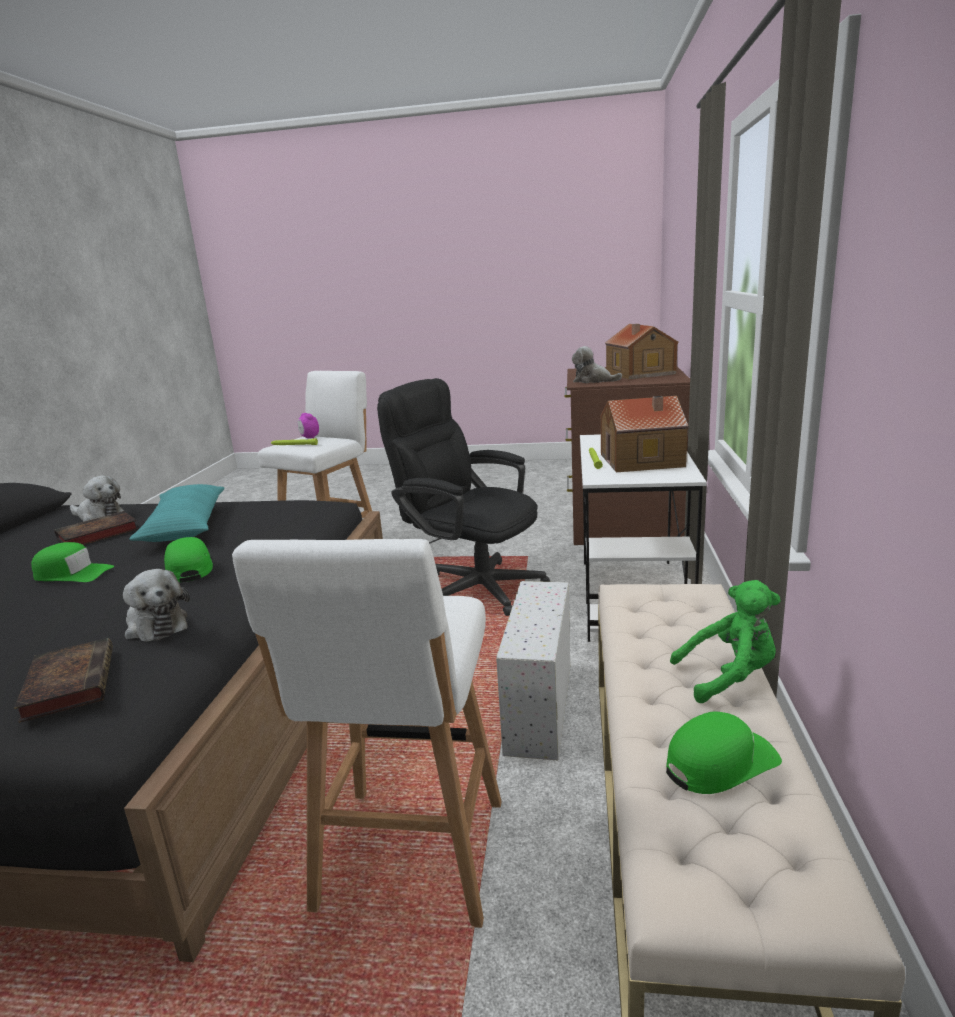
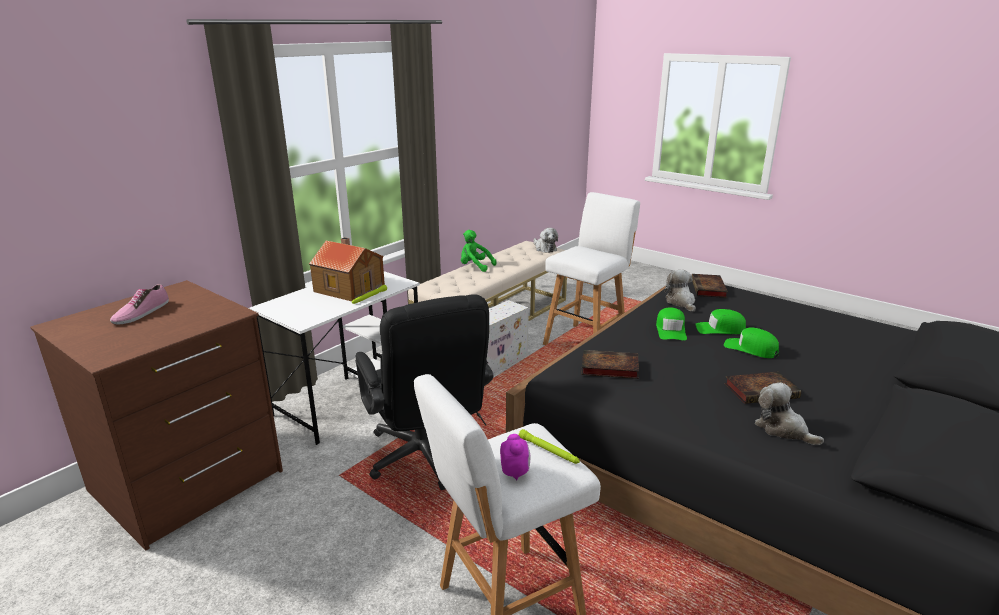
camera: 150 degrees left, 5 degrees up
turquoise pillow [130,484,225,542] -> none
plush toy [572,346,622,383] -> plush toy moved to [534,228,558,253]
toy house [605,324,678,379] -> shoe [110,284,169,325]
green cap [666,711,782,794] -> green cap moved to [695,309,746,334]
none -> book [581,350,639,379]

